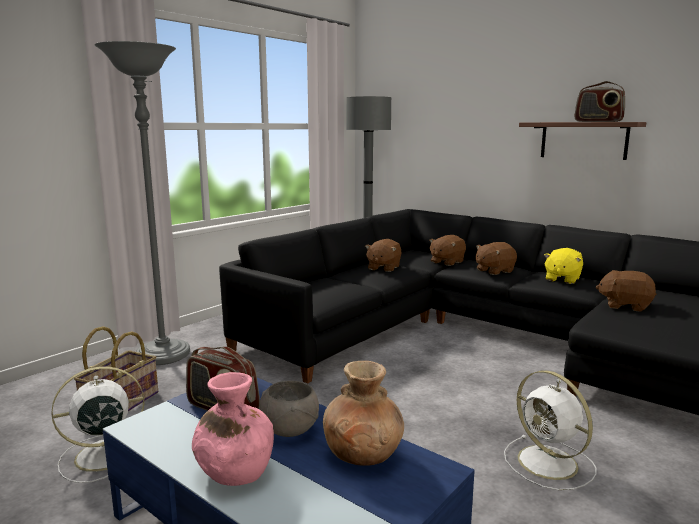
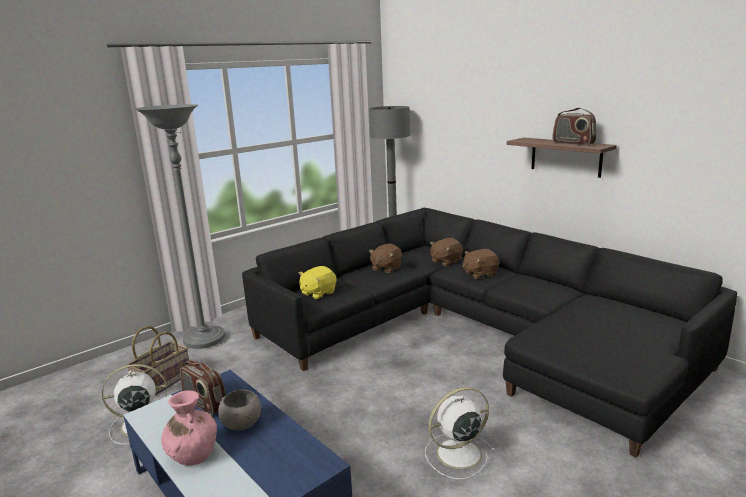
camera: 10 degrees right, 5 degrees up
brown vase [323,361,404,466] -> none
white fan [504,370,596,490] -> white fan turned 90 degrees clockwise [425,387,495,480]
yellow plush toy [544,248,583,284] -> yellow plush toy moved to [299,266,336,300]
brown plush toy [596,270,657,312] -> none

